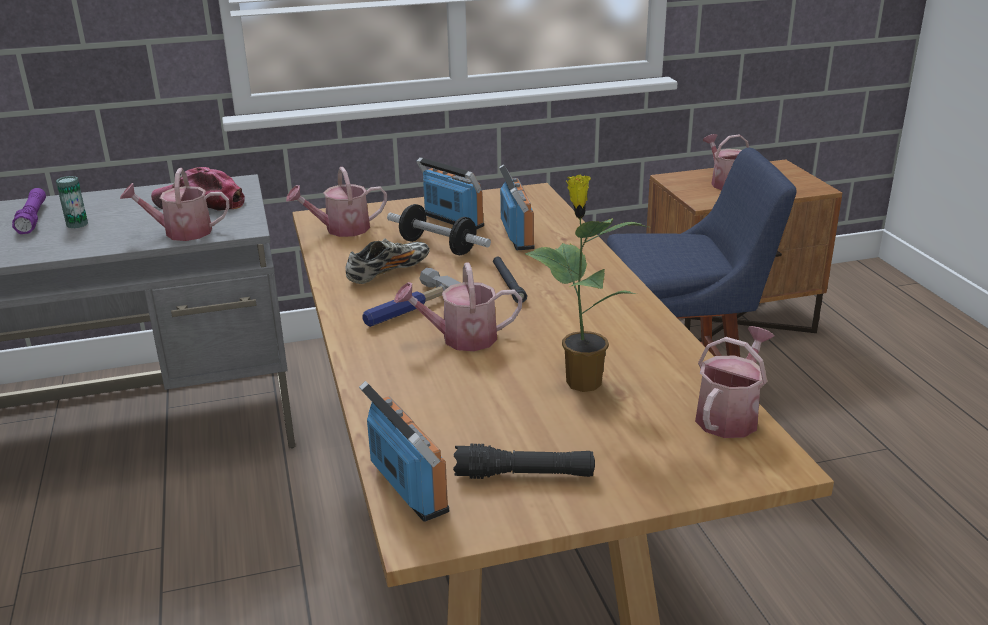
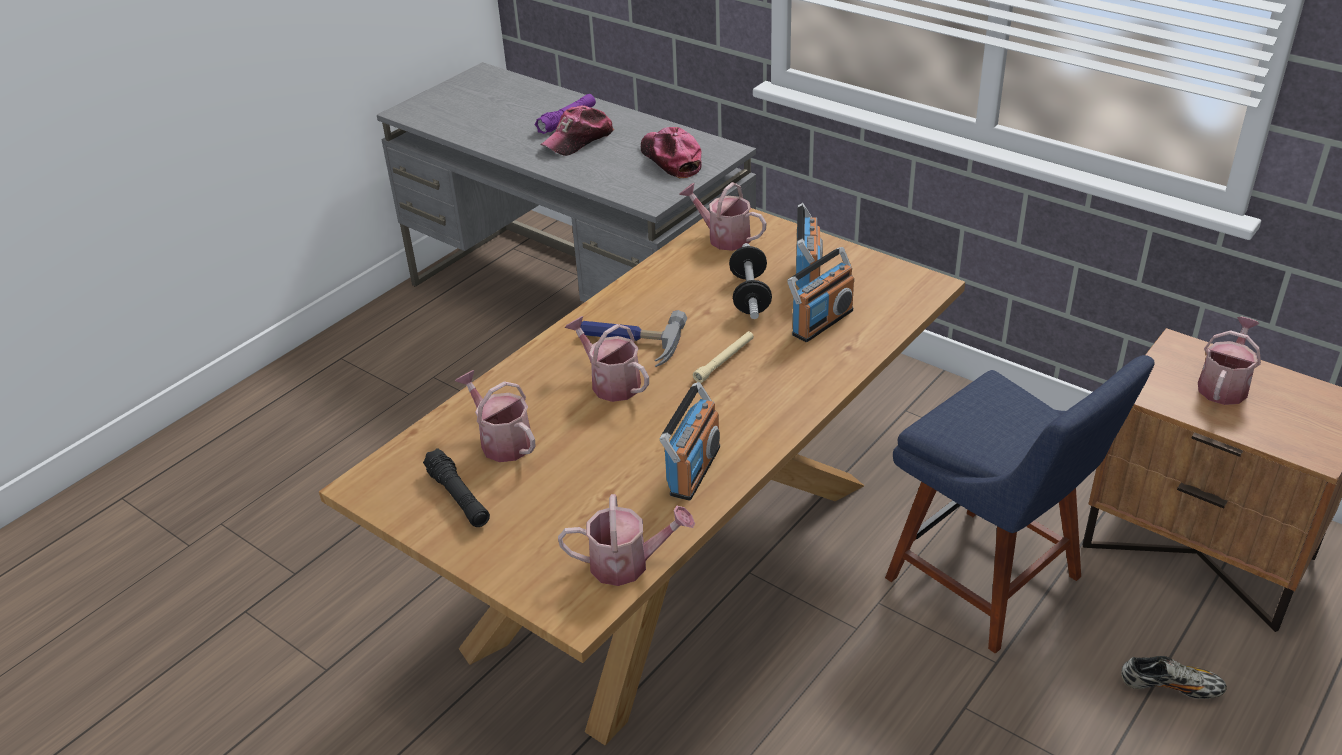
camera: 55 degrees right, 10 degrees up
can [56,176,88,228] -> cap [541,106,614,156]
watering can [120,168,230,241] -> watering can moved to [455,370,536,462]
shoe [345,238,430,284] -> shoe moved to [1121,656,1227,699]
radio [359,381,449,522] -> radio moved to [660,382,720,501]
black flashlight [493,257,527,303] -> beige flashlight [693,331,754,383]
potted plant [525,175,648,392] -> none

